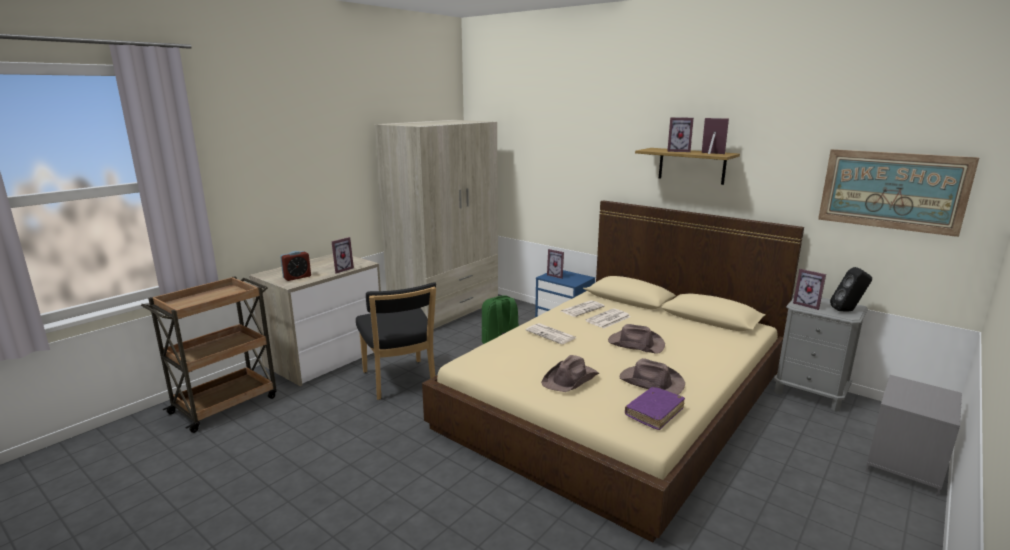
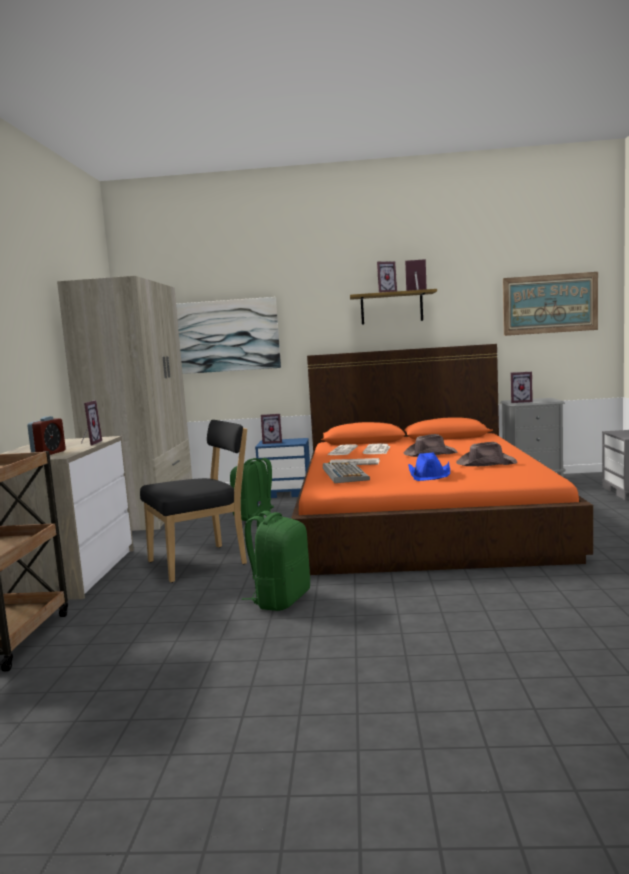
camera: 35 degrees left, 10 degrees down
black chair [356,282,436,400] -> black chair turned 60 degrees counterclockwise [140,420,247,583]
beige bed [422,200,804,543] -> orange bed [291,344,593,575]
brown hat [541,355,599,392] -> blue hat [408,452,450,481]
purple book [625,387,685,430] -> none
black speaker [830,267,872,311] -> none
none -> picture [176,297,281,374]
none -> green backpack [242,511,310,611]
none -> keyboard [323,462,370,483]

